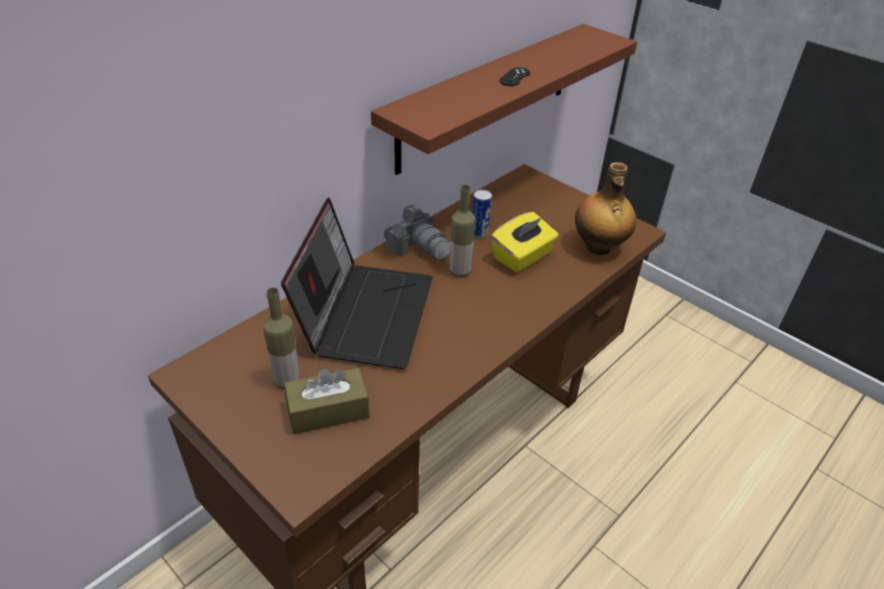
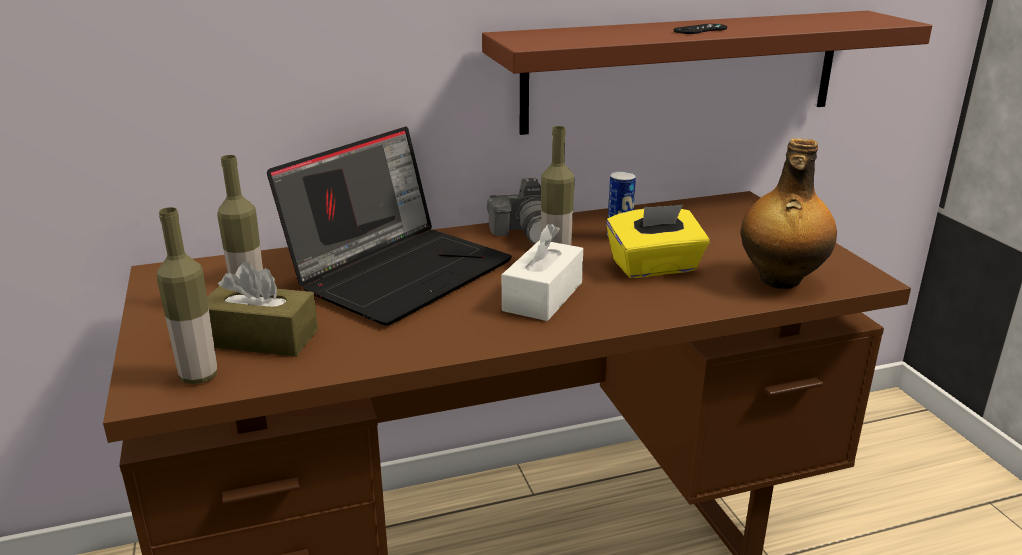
camera: 30 degrees right, 15 degrees down
none -> bottle [157,207,217,384]
none -> white tissue box [502,224,583,321]

